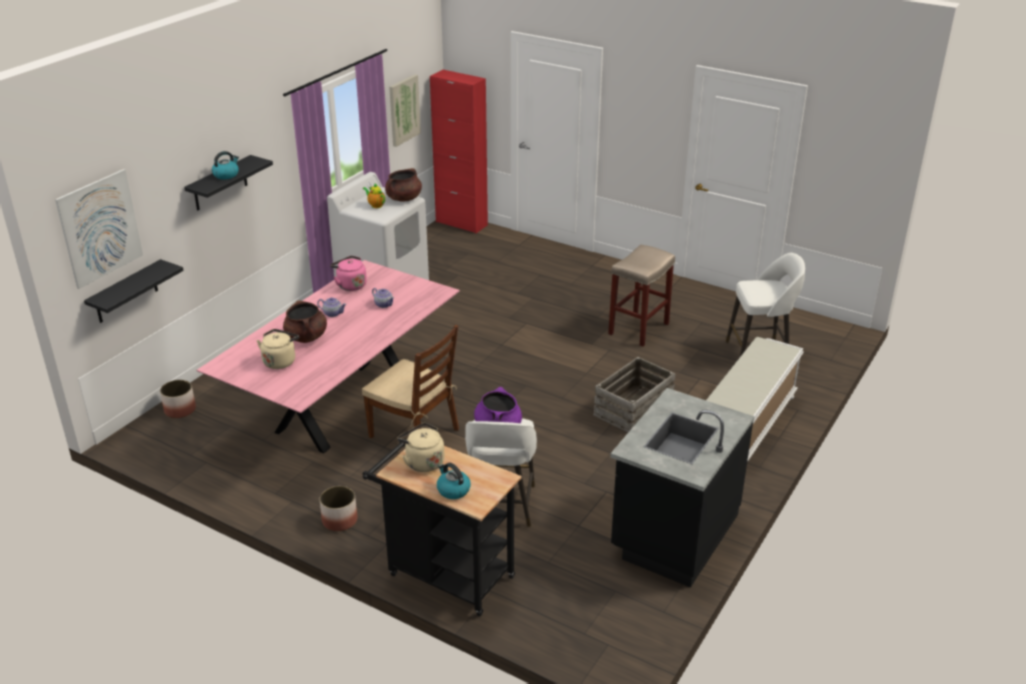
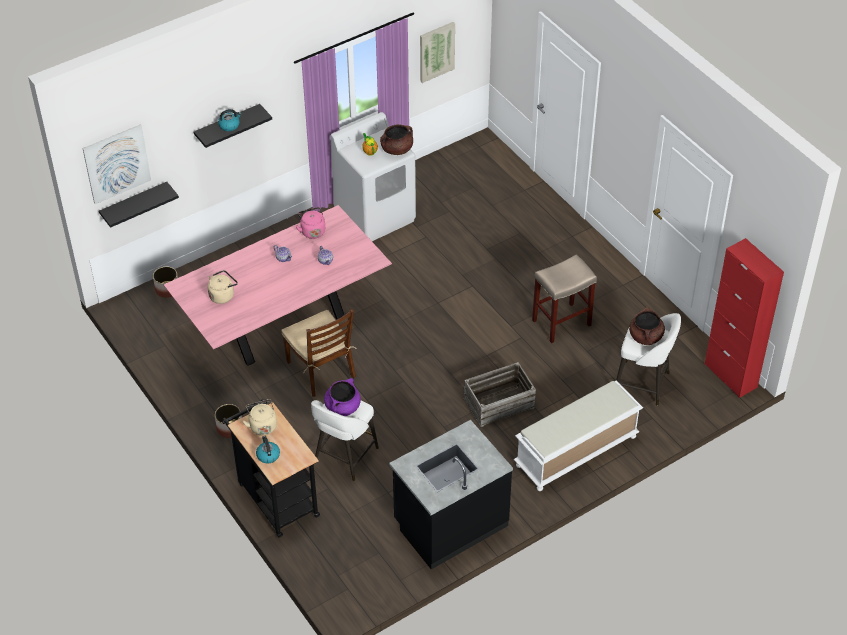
camera: 25 degrees right, 15 degrees up
brown cooking pot [283,300,327,343] -> brown cooking pot moved to [629,307,665,345]
red cabinet [430,70,488,233] -> red cabinet moved to [705,238,784,398]

